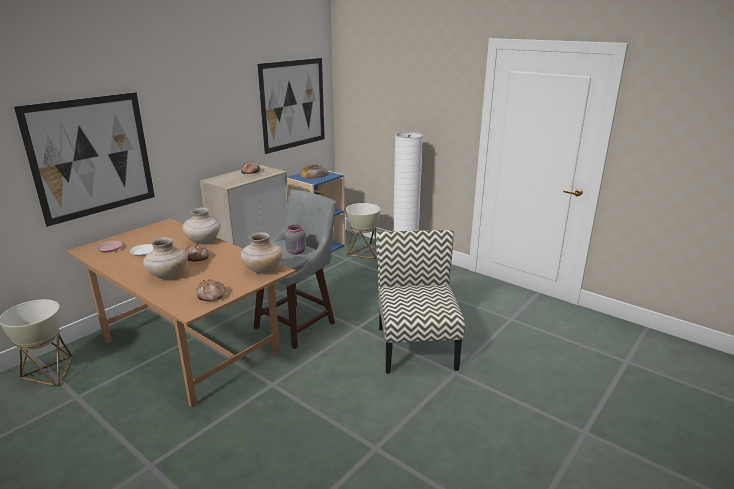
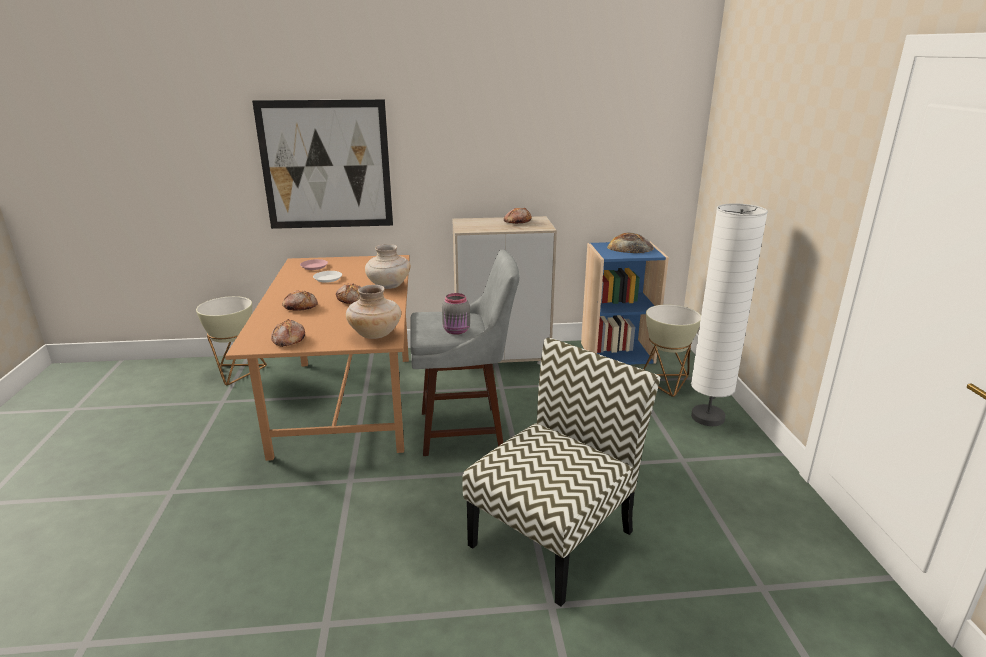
camera: 45 degrees right, 0 degrees up
beige vase [143,237,188,279] -> bread [282,291,318,311]
picture [257,58,325,154] -> none

